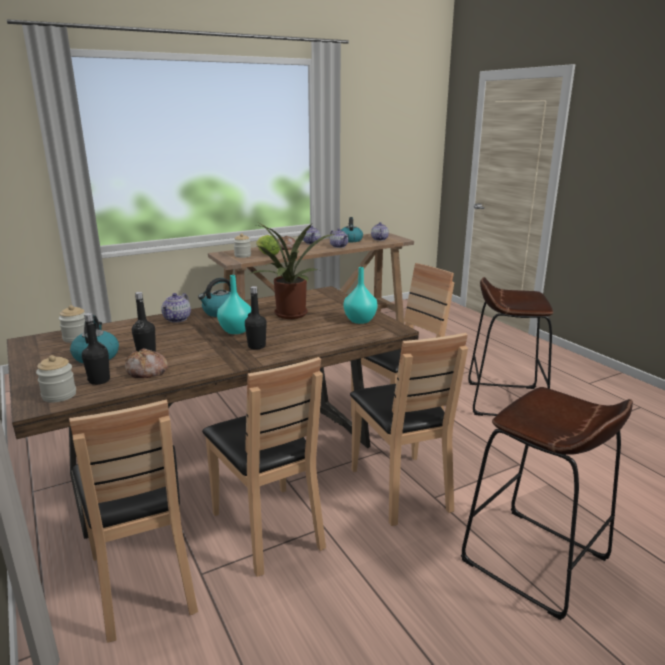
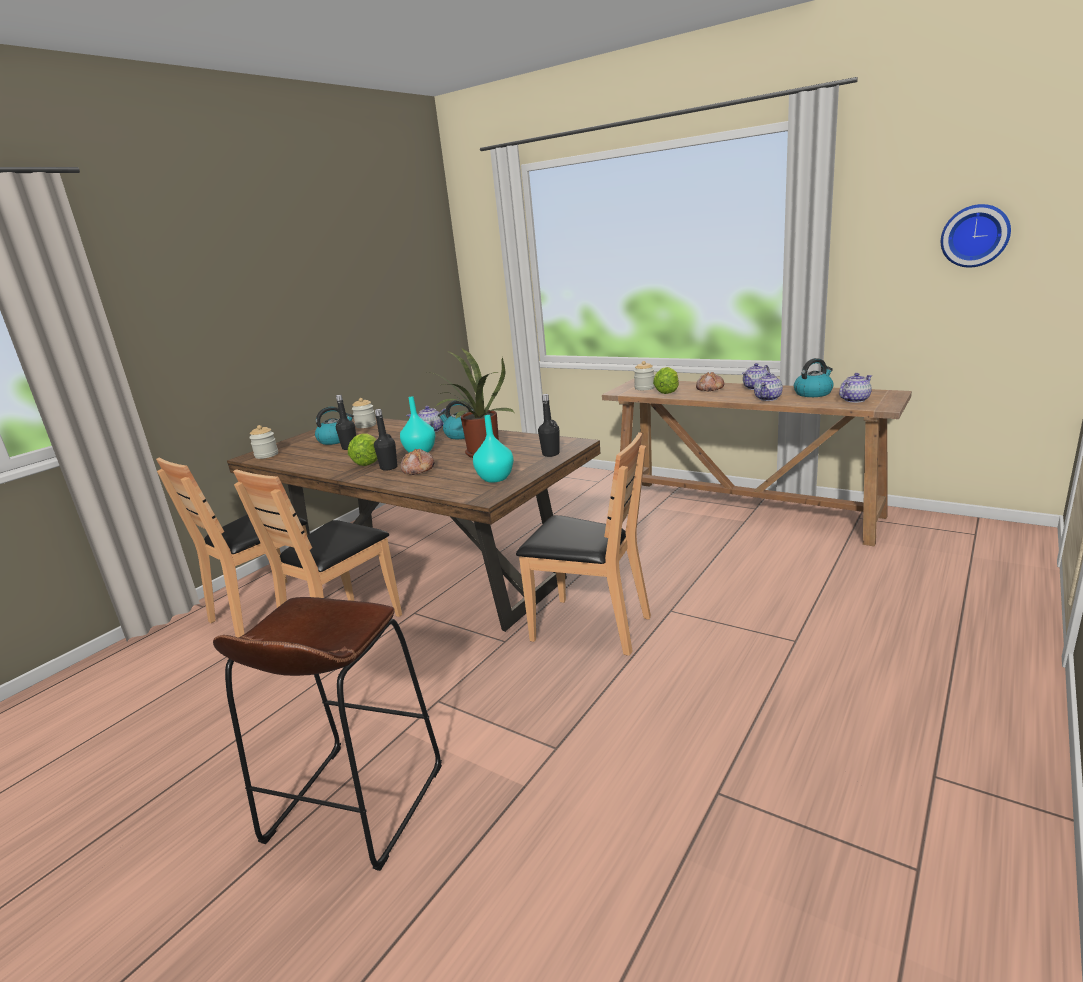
camera: 65 degrees right, 0 degrees up
black bottle [82,313,110,385] -> black bottle moved to [538,394,560,457]
bread [125,348,168,378] -> bread moved to [401,448,434,475]
brown chair [350,333,468,526] -> none
brown stool [468,277,553,416] -> none
none -> lettuce [348,433,377,466]
none -> wall clock [941,204,1011,268]

